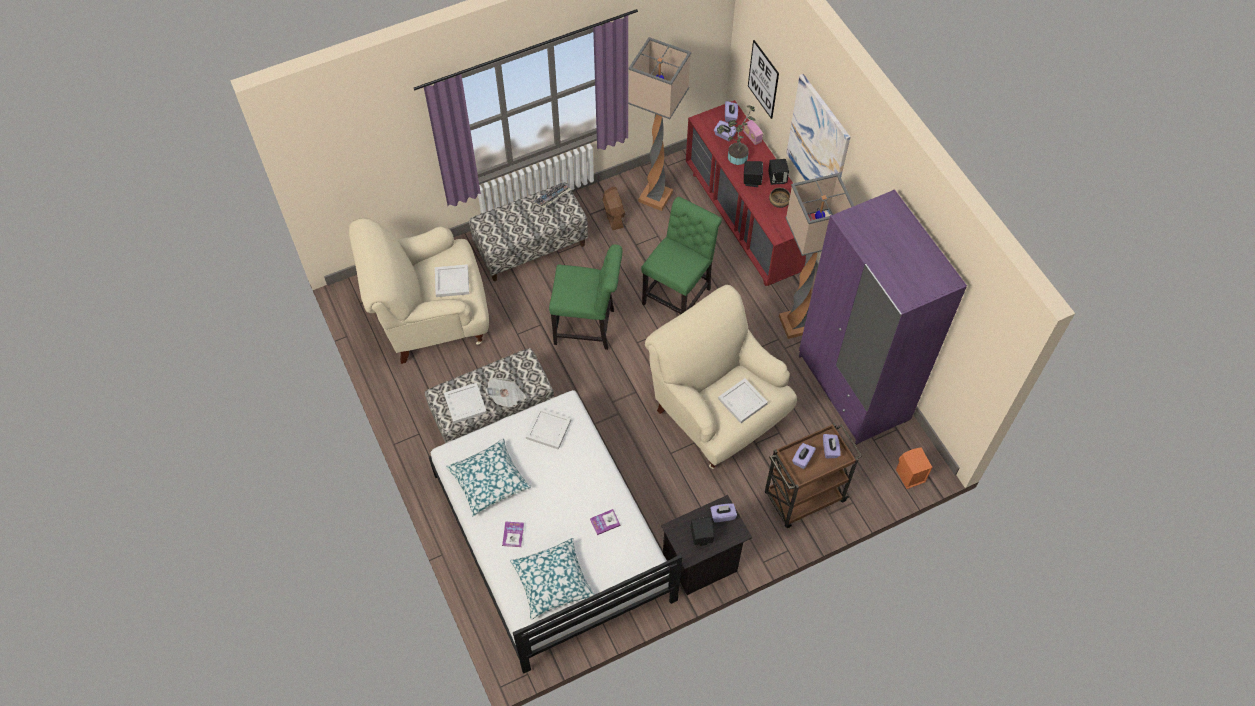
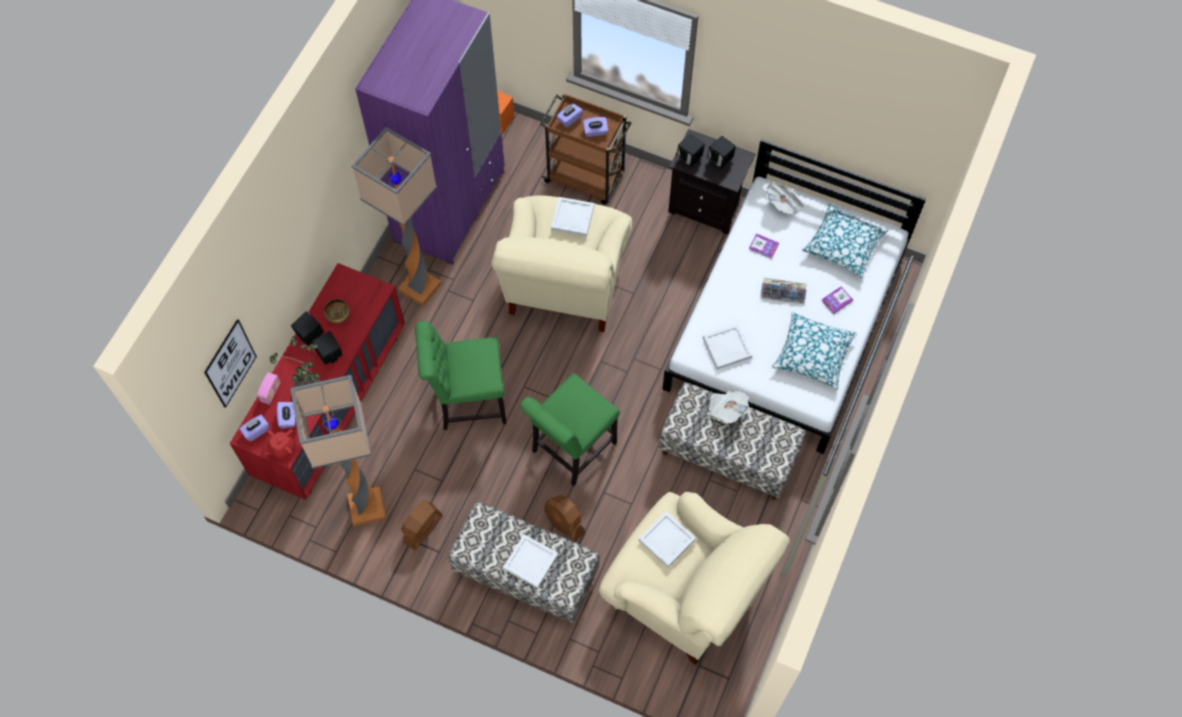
camera: 130 degrees left, 5 degrees up
white tray [444,383,487,424] -> white tray moved to [503,534,558,589]
keyboard [533,182,572,208] -> keyboard moved to [760,278,807,304]
green chair [549,244,622,350] -> green chair turned 105 degrees counterclockwise [520,373,620,486]
purple tissue box [710,503,737,523] -> black speaker [676,134,705,167]
picture [786,74,850,214] -> none
none -> red teapot [264,429,296,459]
none -> brown fan [544,495,585,542]
none -> newspaper [766,183,804,215]

